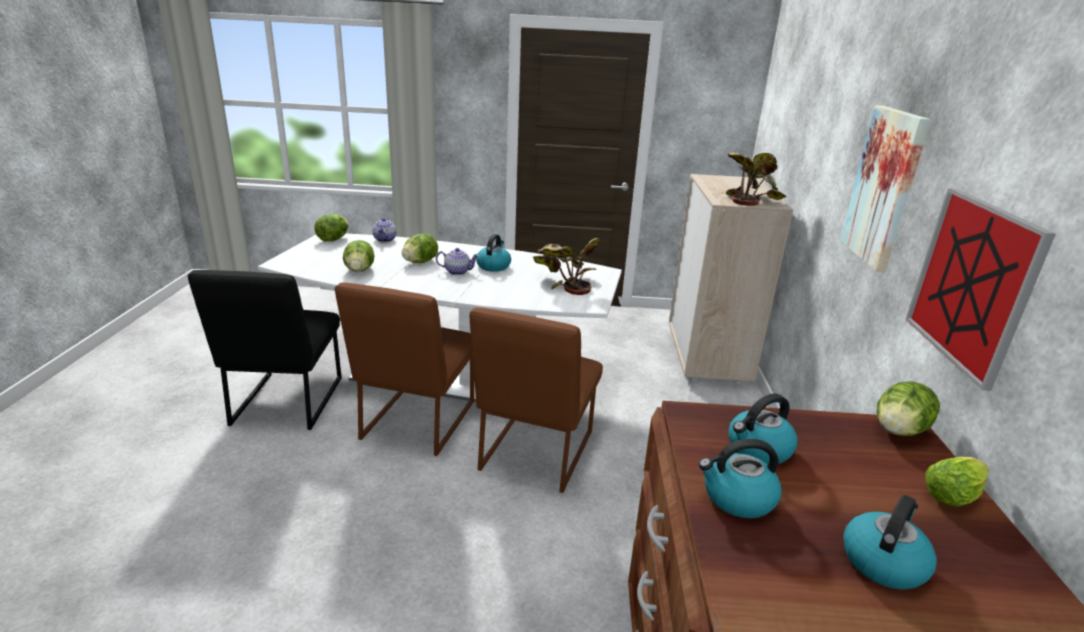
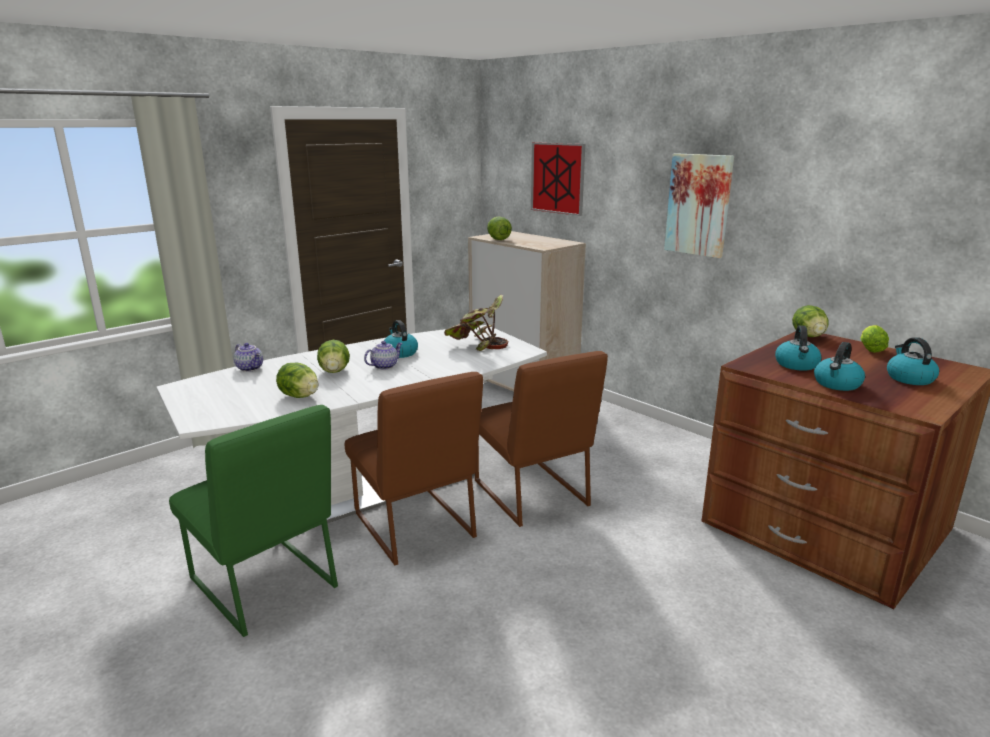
camera: 45 degrees left, 5 degrees down
black chair [188,270,342,430] -> green chair [169,405,338,637]
lettuce [314,214,349,241] -> lettuce moved to [487,217,512,240]
potted plant [726,151,786,206] -> none
picture [905,188,1056,391] -> picture moved to [531,142,585,216]

